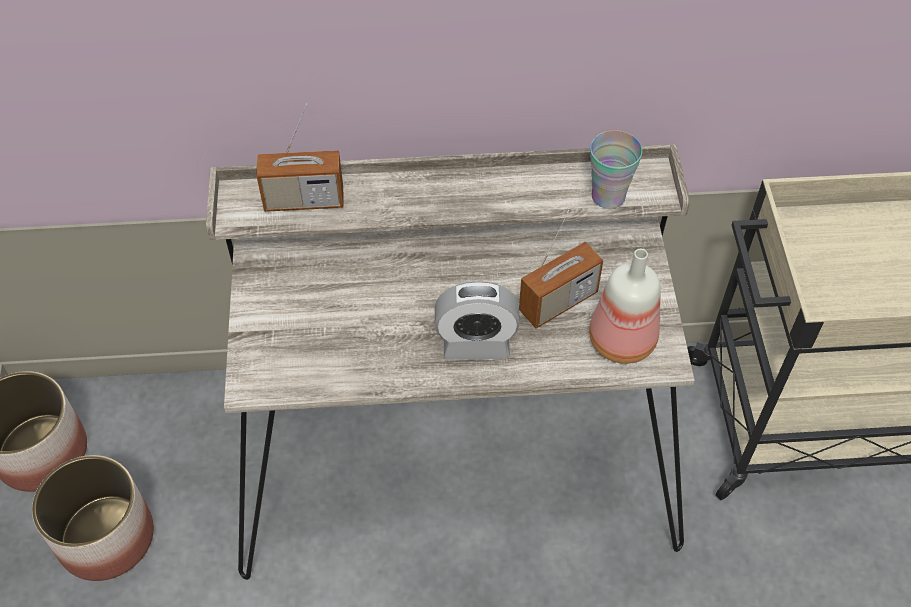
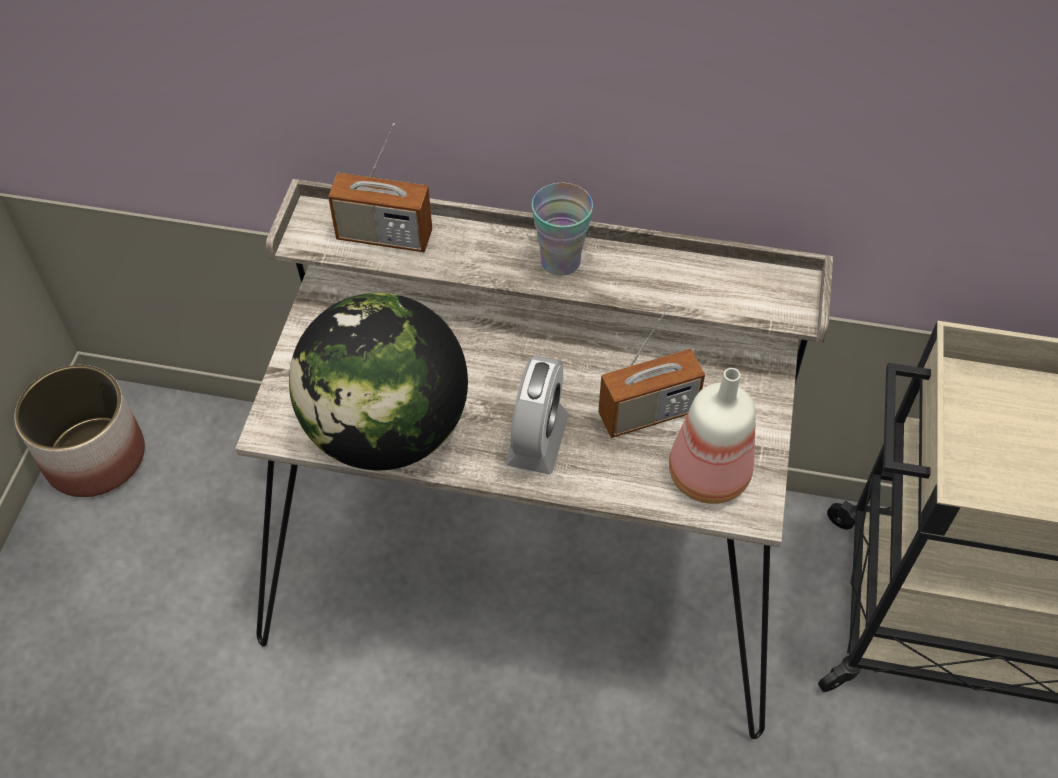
camera: 15 degrees right, 0 degrees up
planter [32,455,154,581] -> none
alarm clock [435,281,520,360] -> alarm clock turned 90 degrees counterclockwise [505,356,569,474]
cup [590,130,642,209] -> cup moved to [532,183,593,276]
none -> globe [289,293,468,470]

